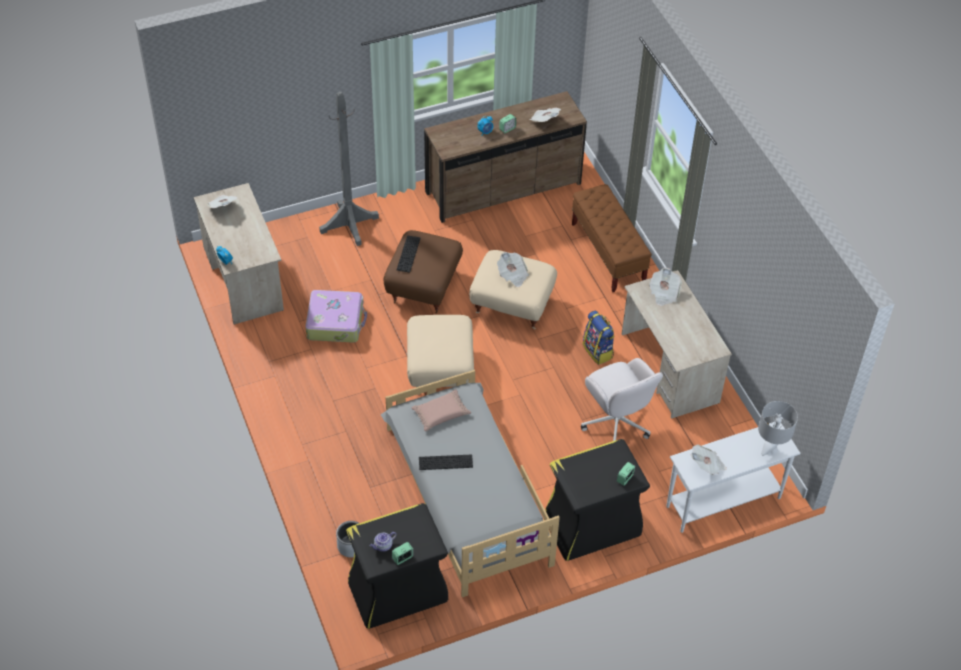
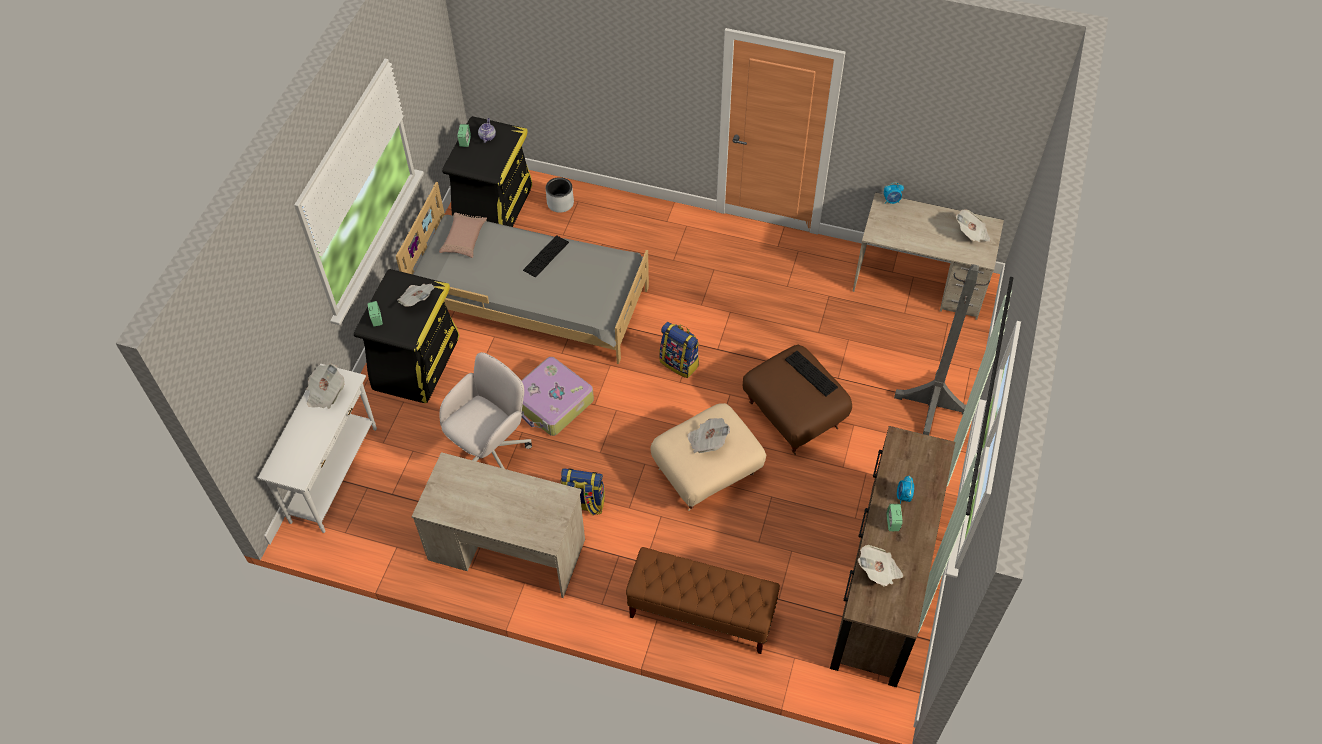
camera: 130 degrees right, 5 degrees up
suitcase [305,290,367,343] -> suitcase moved to [521,357,594,436]
beige ottoman [407,315,474,395] -> backpack [659,322,699,378]
beige pillow [411,389,471,431] -> beige pillow moved to [439,213,487,258]
white office chair [581,358,663,441] -> white office chair turned 120 degrees clockwise [439,352,532,469]
newspaper [649,268,682,306] -> newspaper moved to [397,284,435,306]
grey table lamp [758,401,798,456] -> none

